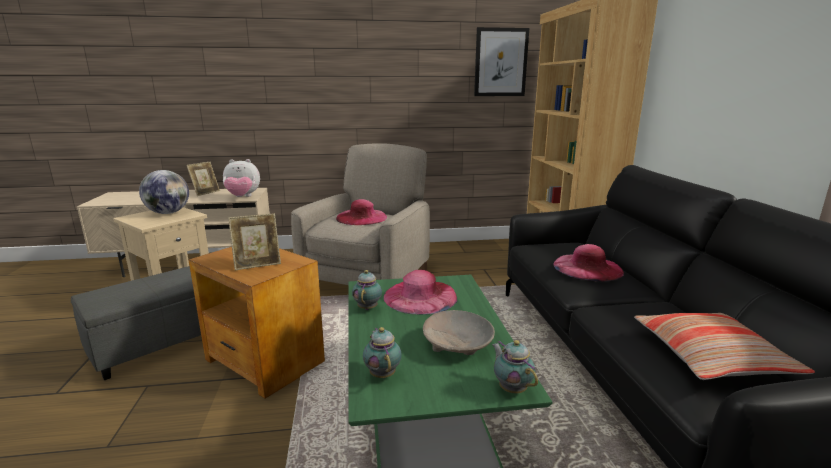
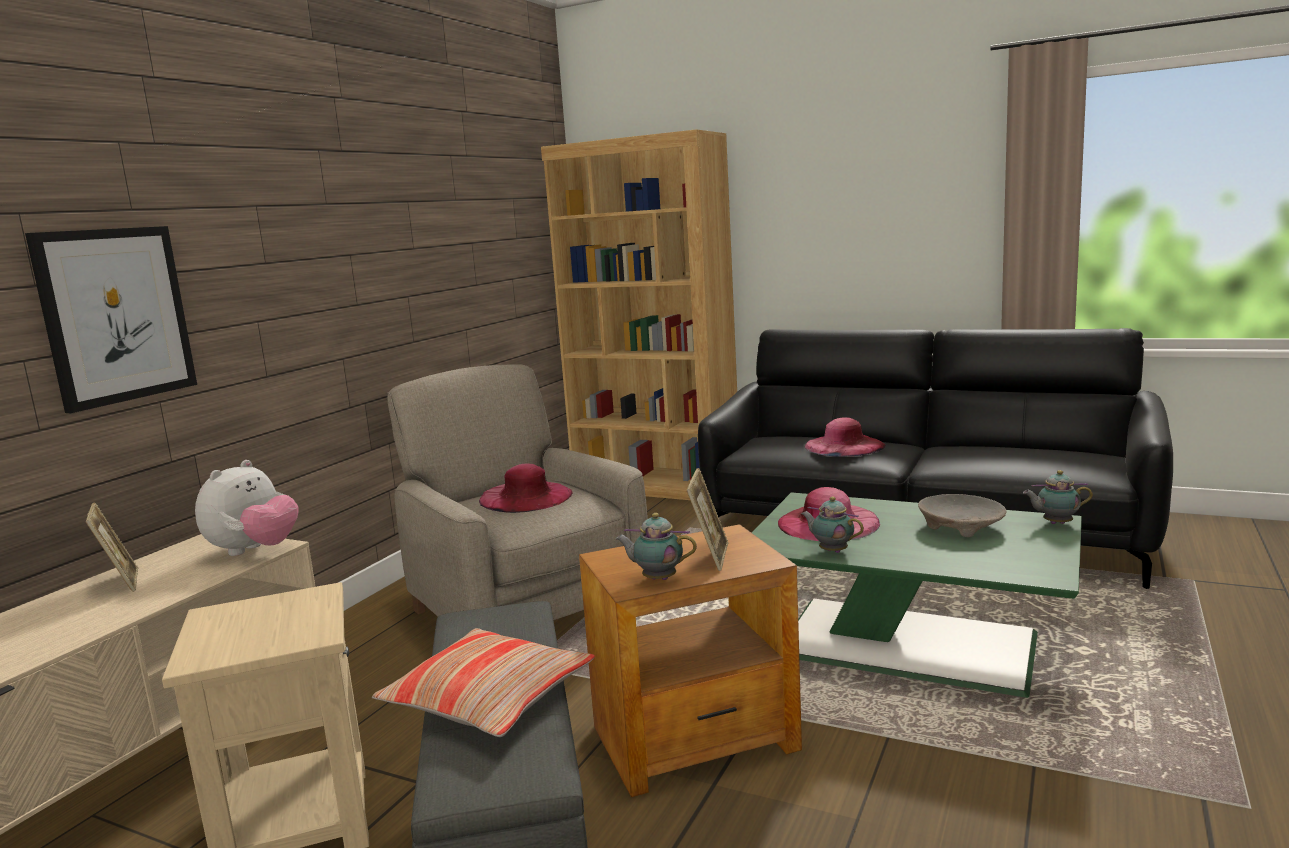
camera: 55 degrees left, 5 degrees down
globe [139,170,189,214] -> none
teapot [363,327,402,378] -> teapot moved to [616,513,697,580]
picture [474,27,529,96] -> picture moved to [25,226,197,413]
pillow [634,313,815,380] -> pillow moved to [372,628,595,737]

